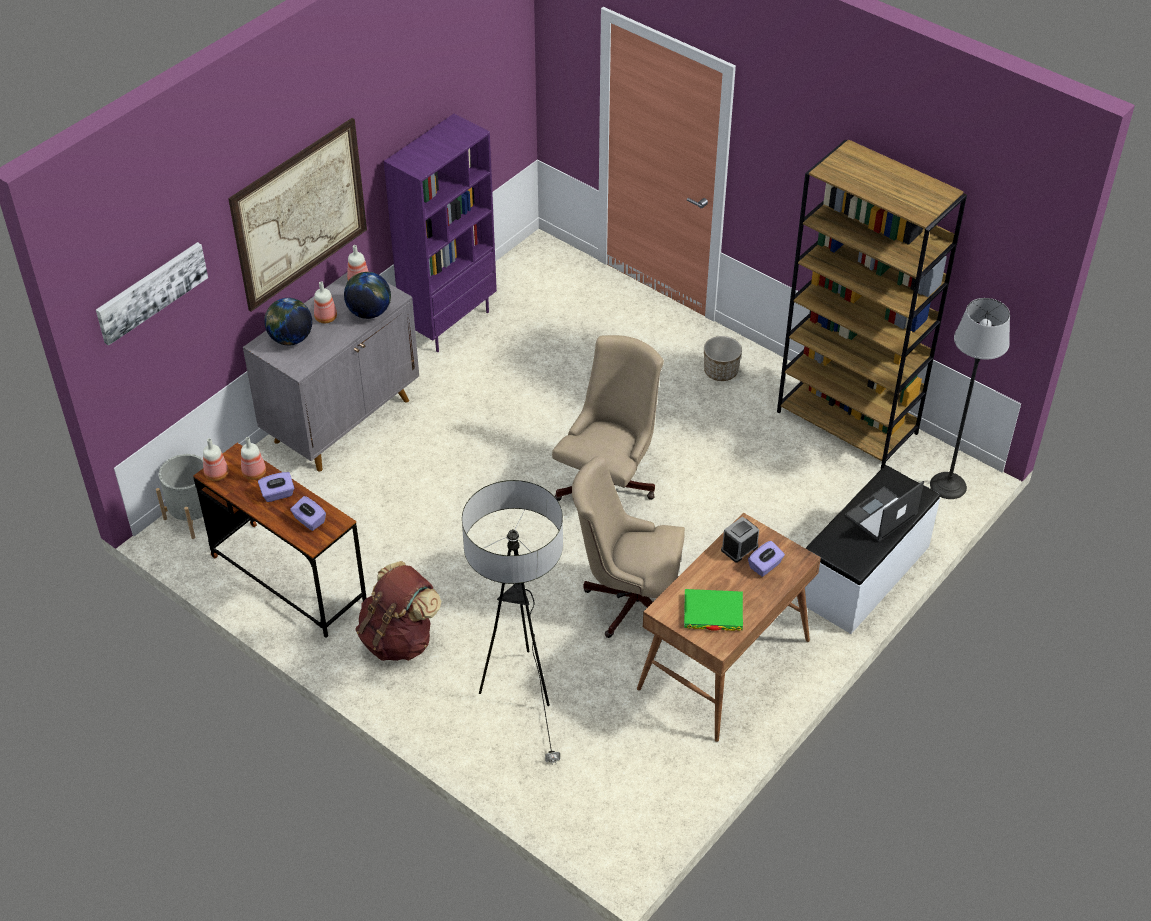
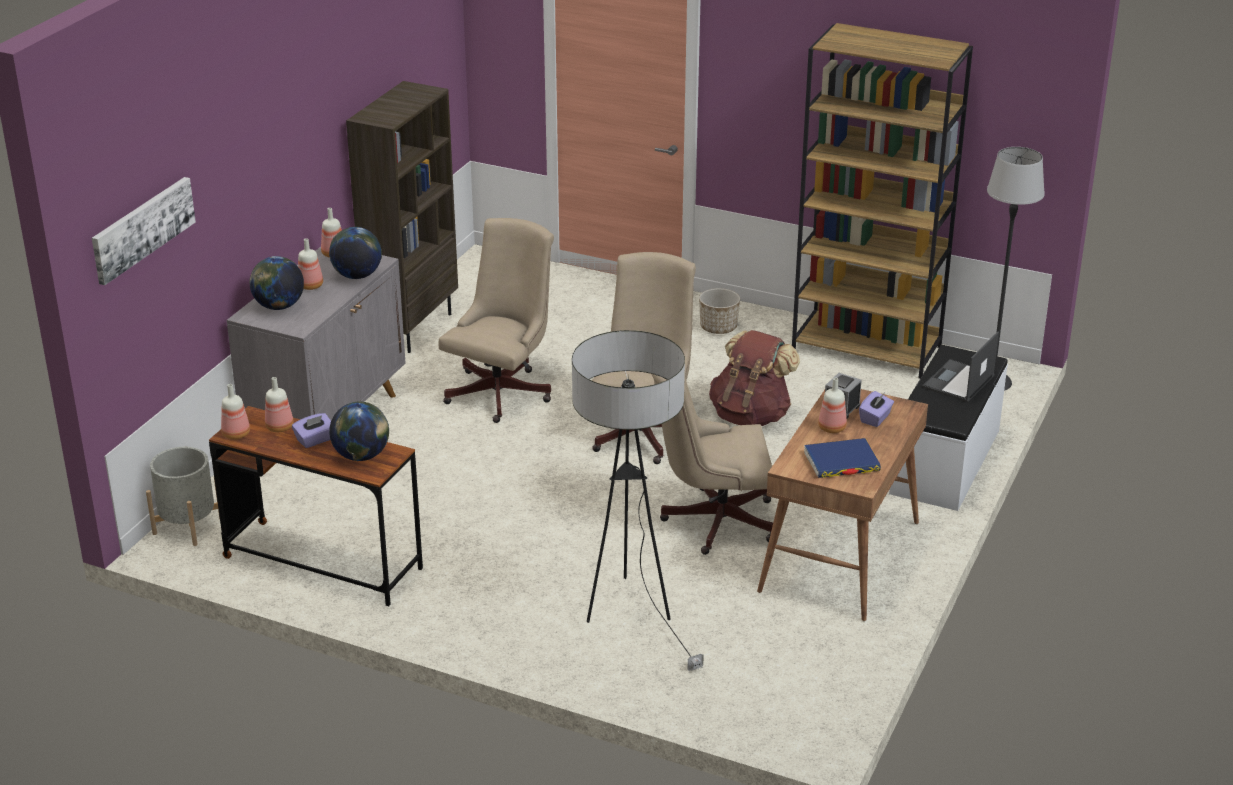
camera: 15 degrees left, 15 degrees down
picture [228,118,367,312] -> none
purple tissue box [290,496,326,531] -> globe [329,401,389,461]
brown backpack [355,561,441,661] -> brown backpack moved to [709,330,800,426]
purple bookcase [384,114,497,352] -> brown bookcase [346,81,458,353]
green book [684,589,743,631] -> blue book [804,438,881,478]
none -> beige office chair [438,218,554,423]
none -> bottle [818,378,847,433]

